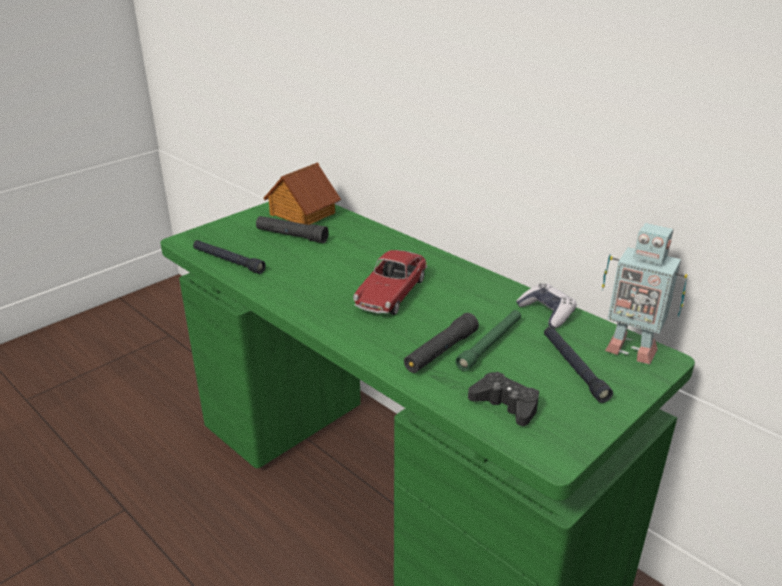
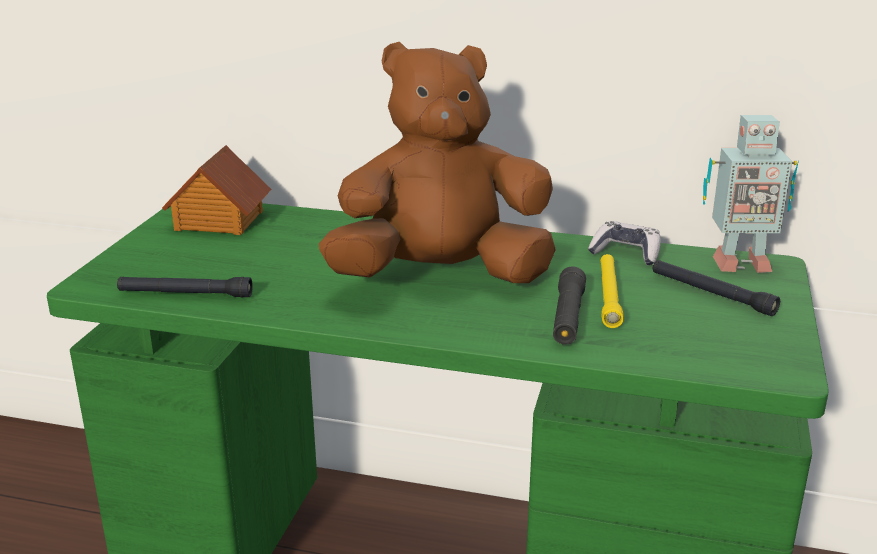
camera: 30 degrees left, 5 degrees down
black flashlight [256,216,329,243] -> none
toy car [353,250,427,315] -> brown plush toy [319,42,556,283]
green flashlight [455,310,521,371] -> yellow flashlight [601,254,624,328]
black game controller [468,372,539,426] -> none

